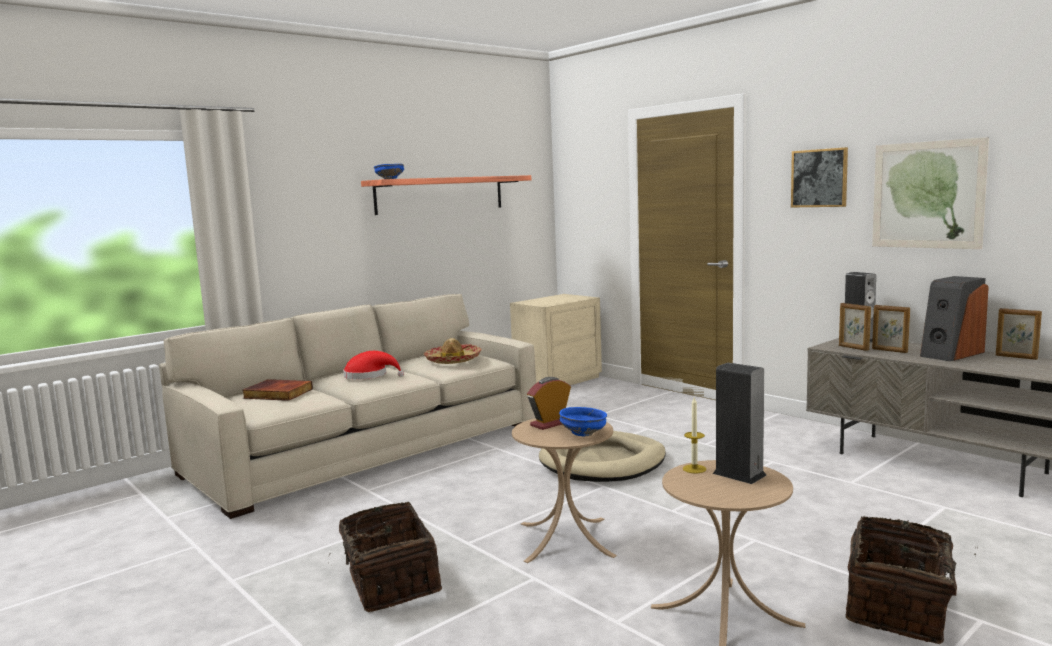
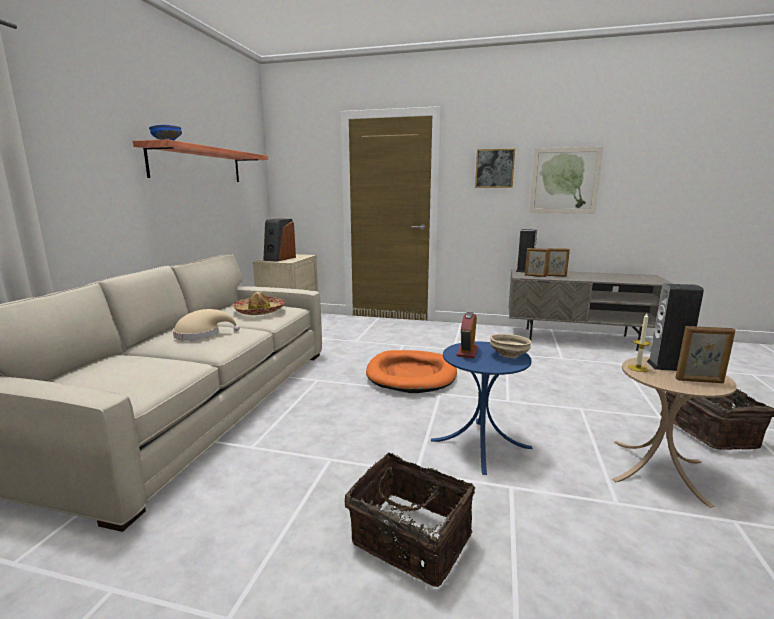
camera: 35 degrees left, 5 degrees up
book [242,379,313,401] -> none
red hat [343,351,404,380] -> beige hat [173,309,240,341]
beige side table [512,418,617,563] -> blue side table [431,342,533,475]
beige dog bed [539,431,666,482] -> orange dog bed [366,350,457,393]
blue bowl [559,407,607,437] -> beige bowl [490,334,532,358]
speaker [920,276,989,362] -> speaker moved to [263,219,296,262]
picture frame [996,308,1042,360] -> picture frame moved to [675,326,735,383]

